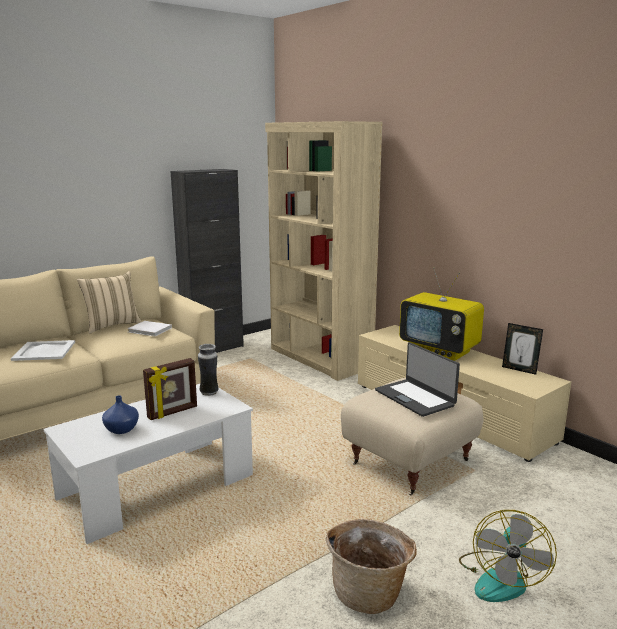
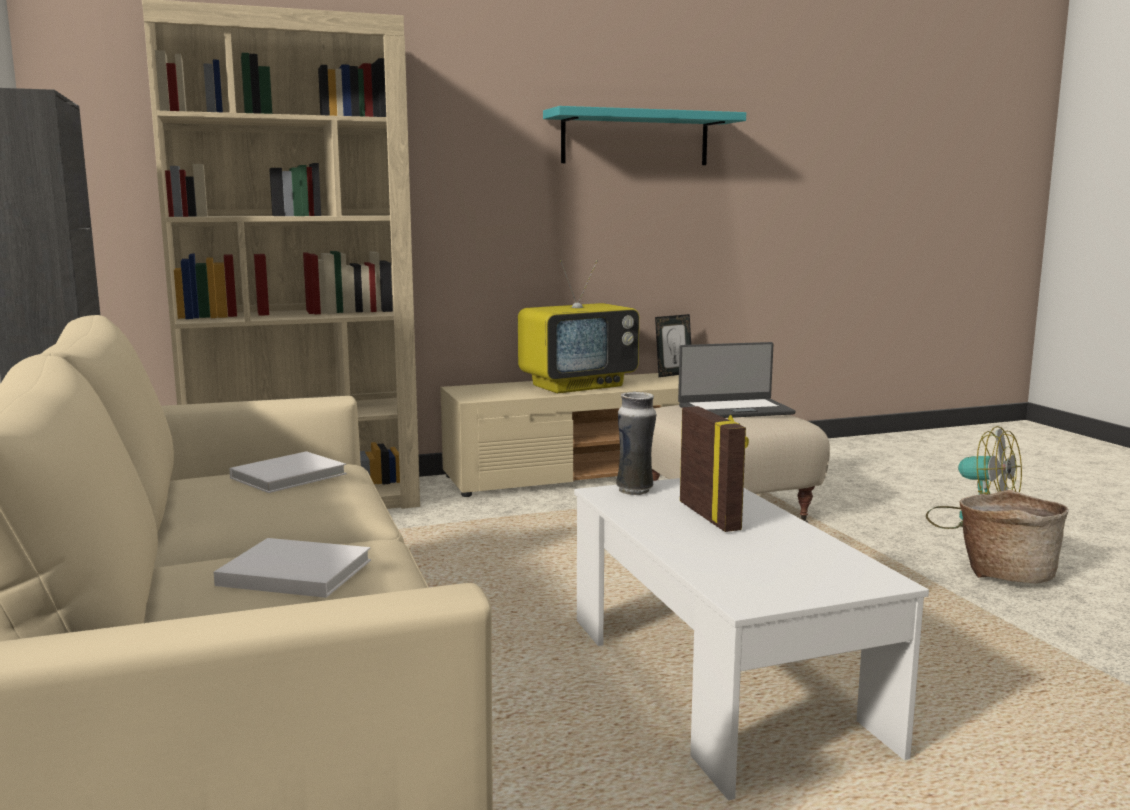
camera: 70 degrees left, 5 degrees down
white tray [11,340,75,361] -> white book [214,538,371,598]
beige pillow [77,271,142,334] -> none
blue vase [102,395,139,434] -> none
none -> turquoise shelf [543,106,746,165]

